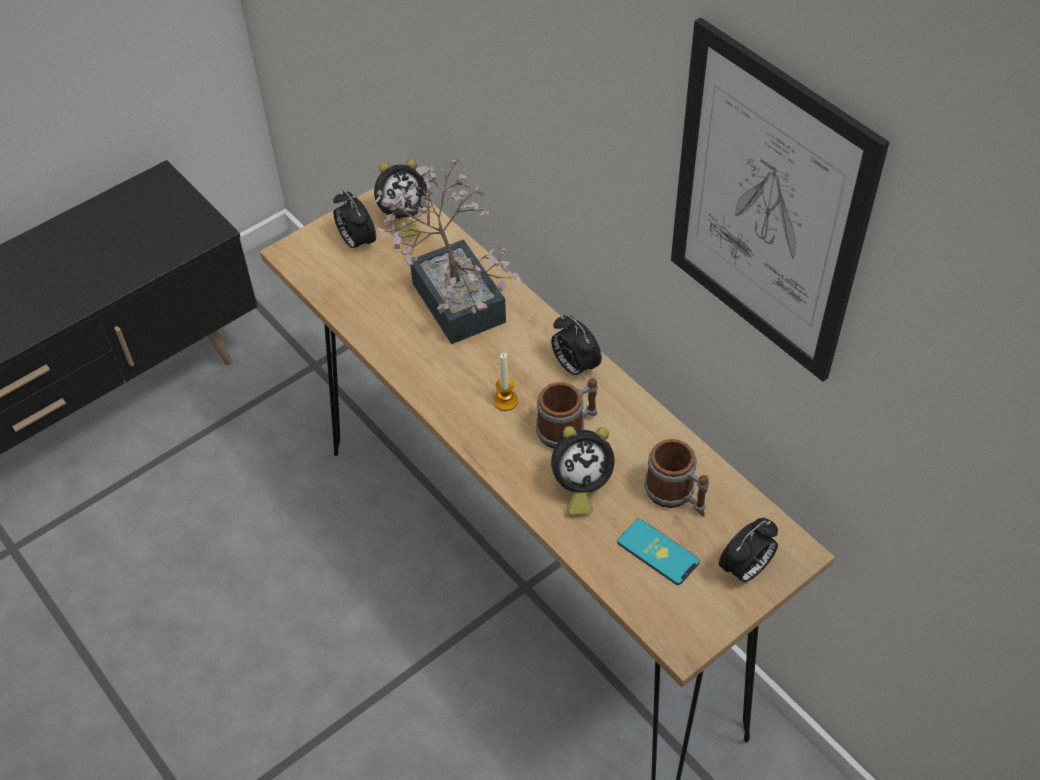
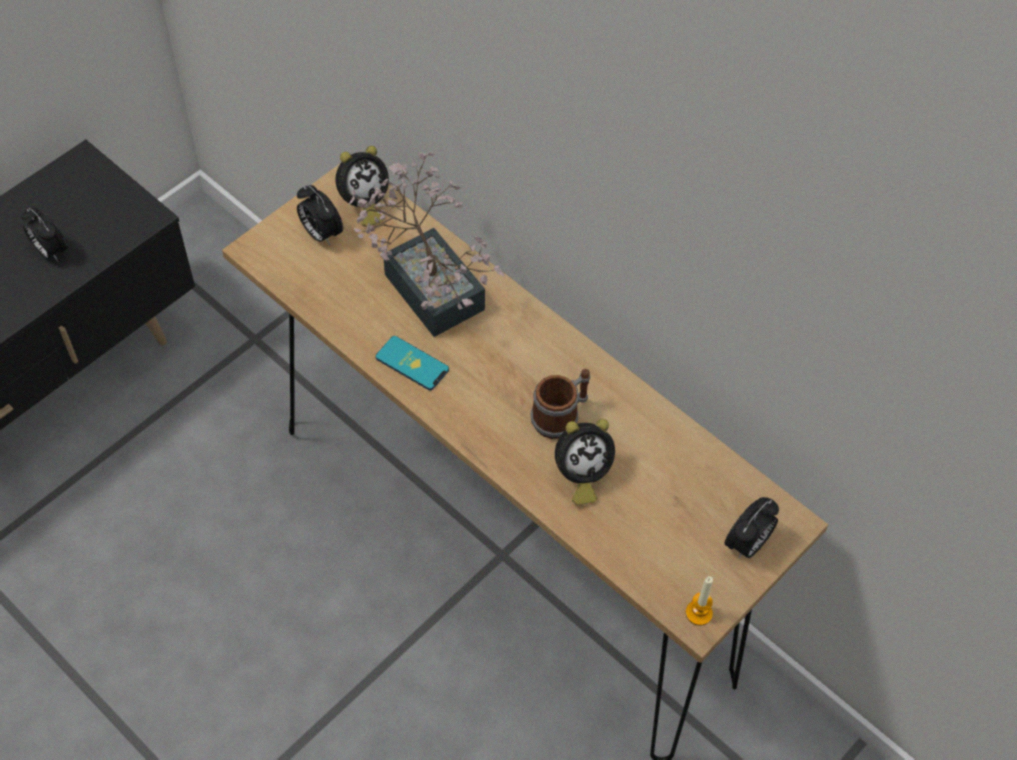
camera: 10 degrees left, 5 degrees up
candle [493,353,518,411] -> candle moved to [686,576,713,626]
alarm clock [551,315,602,379] -> alarm clock moved to [21,208,68,261]
phone [617,519,700,585] -> phone moved to [375,336,449,390]
mug [644,439,709,516] -> none
picture [671,17,889,382] -> none

